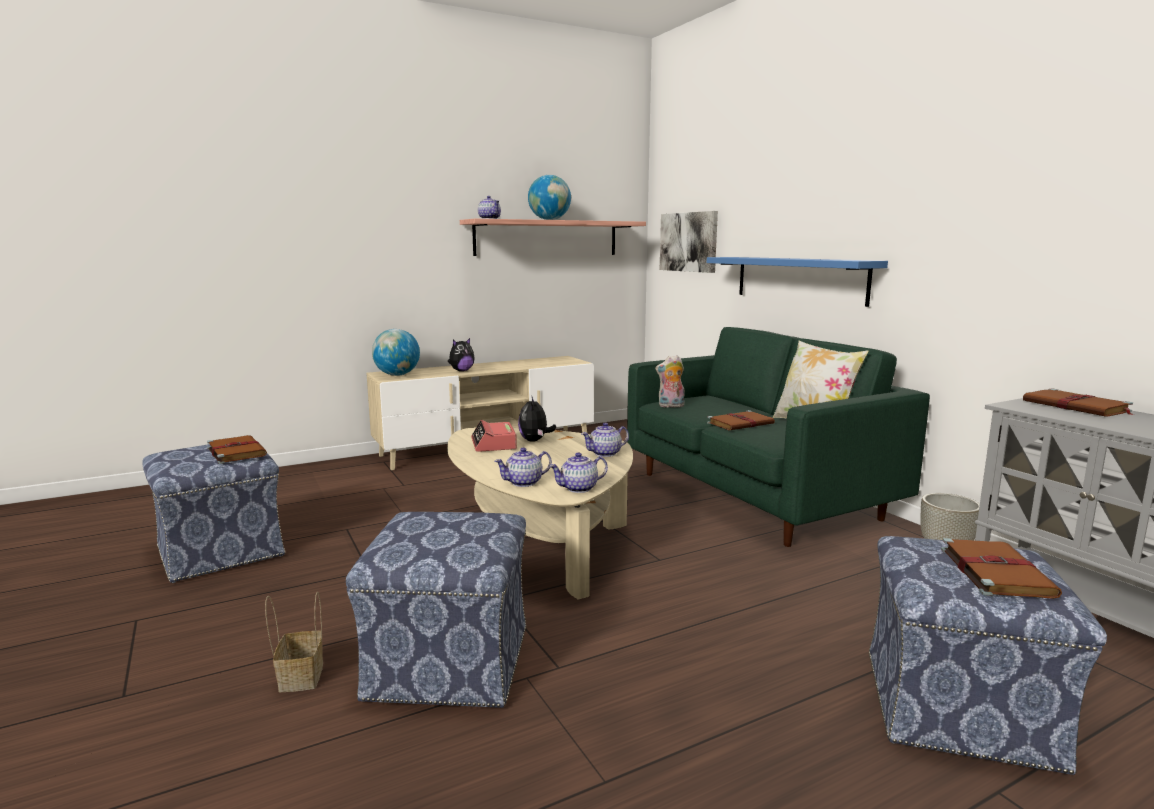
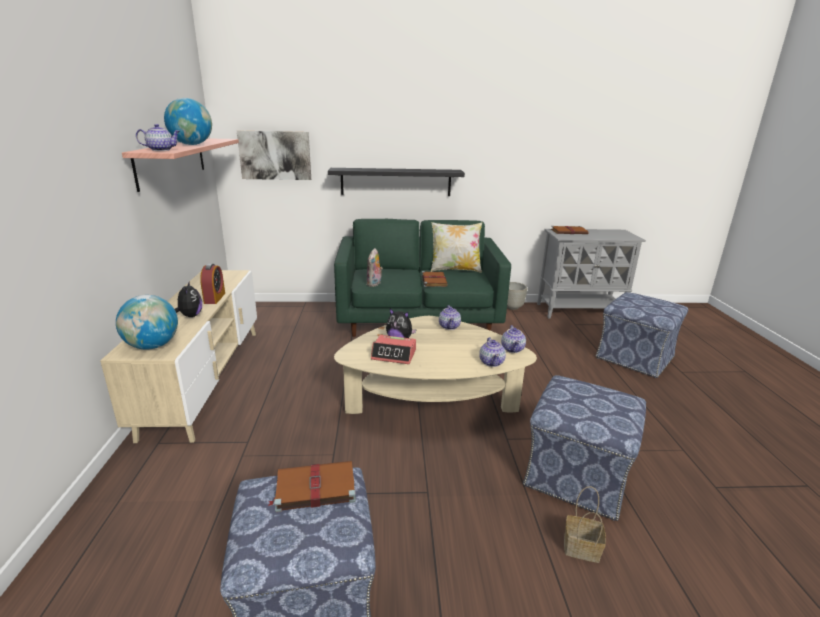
camera: 65 degrees left, 10 degrees up
blue shelf [707,257,888,307] -> black shelf [328,168,465,196]
brown book [941,538,1062,599] -> none
none -> alarm clock [200,264,225,304]

